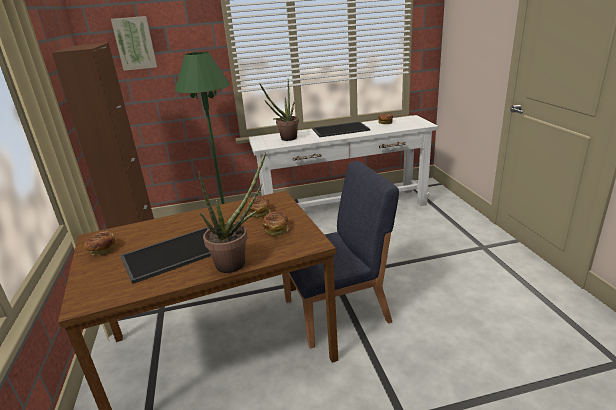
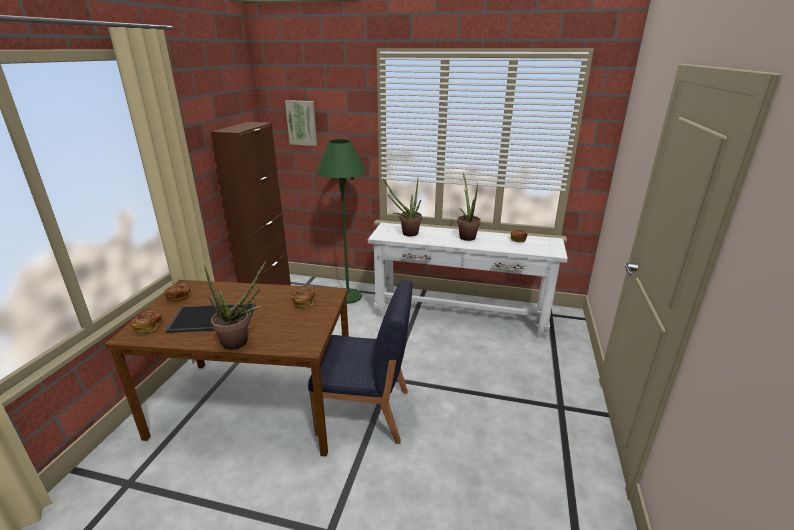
camera: 25 degrees right, 0 degrees up
bread [262,211,289,236] -> bread moved to [132,310,162,334]
tray [312,121,370,137] -> potted plant [457,173,481,241]

